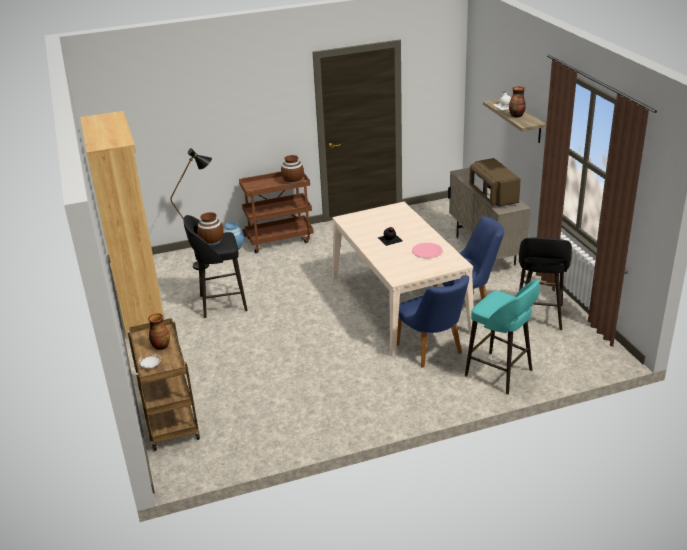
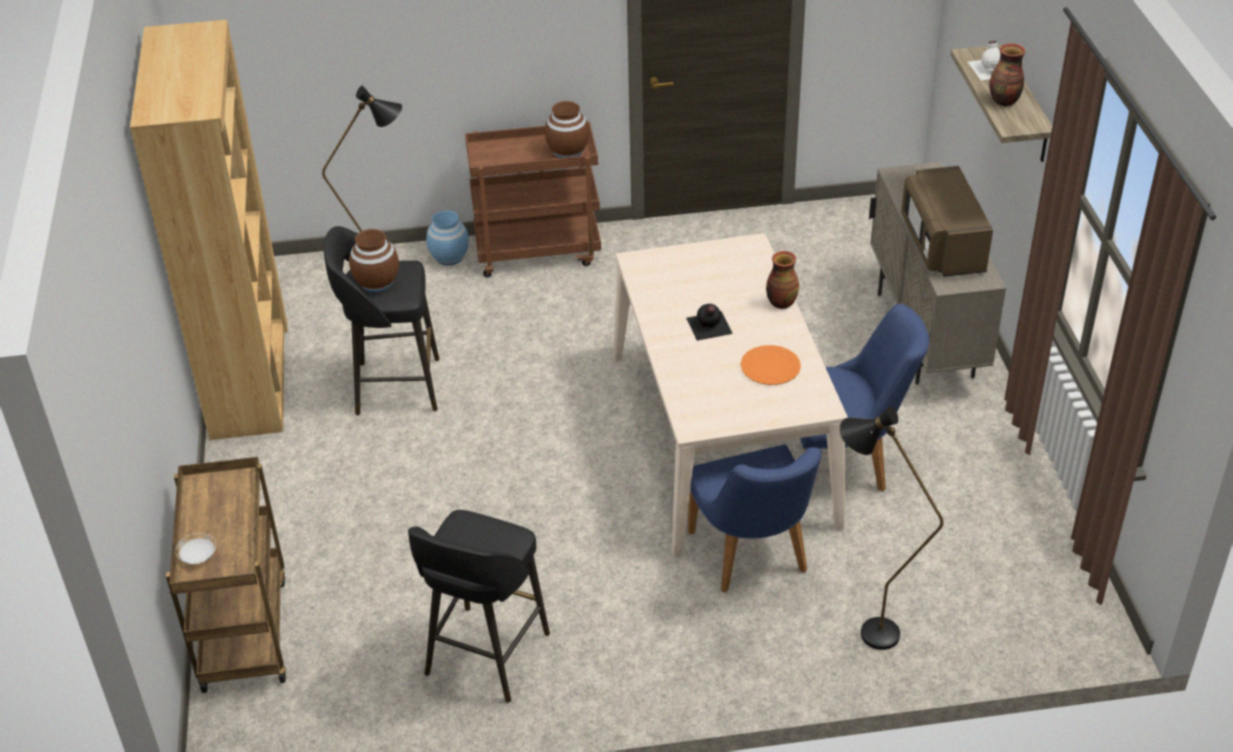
camera: 10 degrees right, 10 degrees up
vase [148,313,170,350] -> vase moved to [766,251,799,309]
pink plate [412,243,443,258] -> orange plate [741,345,801,385]
turquoise stool [465,279,540,395] -> black floor lamp [839,406,944,650]
black stool [519,238,572,330] -> black stool moved to [408,510,550,703]

